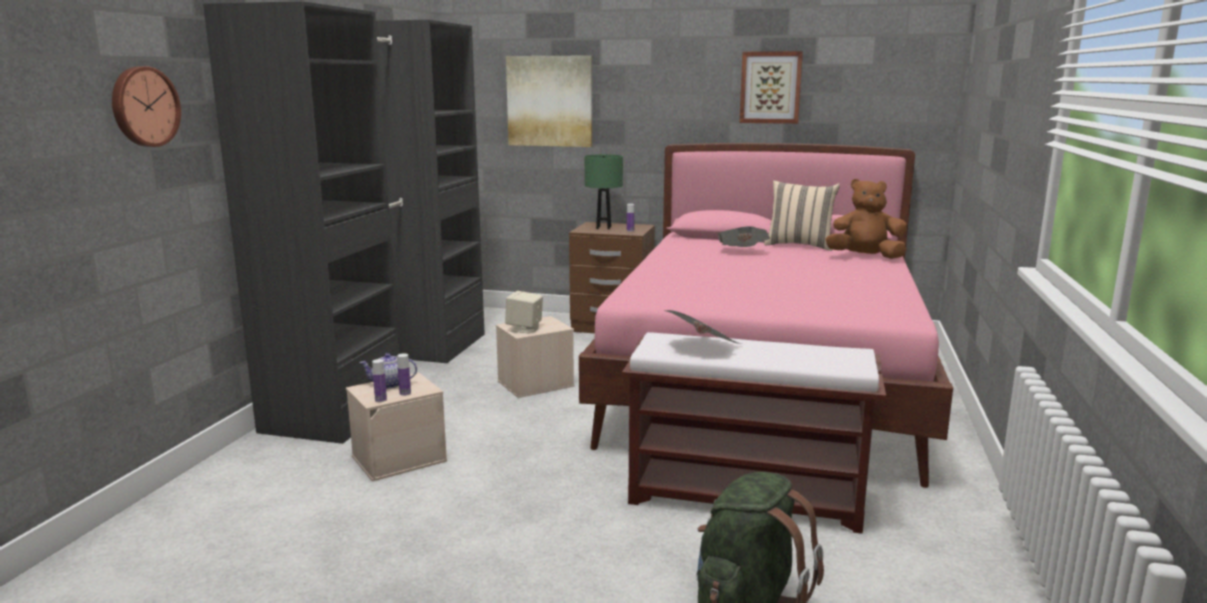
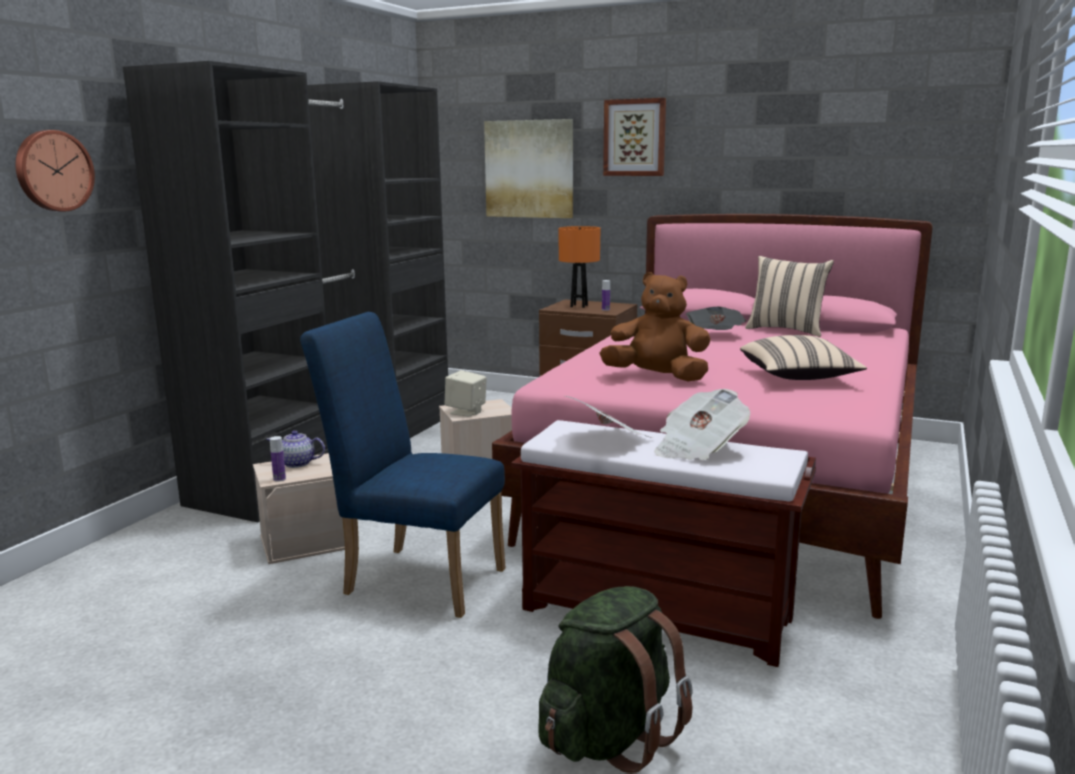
camera: 10 degrees right, 0 degrees up
bottle [397,353,411,396] -> none
green table lamp [584,154,623,229] -> orange table lamp [558,226,600,308]
picture [739,51,803,124] -> picture moved to [603,98,666,176]
brown plush toy [825,179,907,259] -> brown plush toy moved to [599,272,711,382]
none -> blue chair [300,312,506,618]
none -> newspaper [654,389,750,460]
none -> beige pillow [740,335,867,380]

